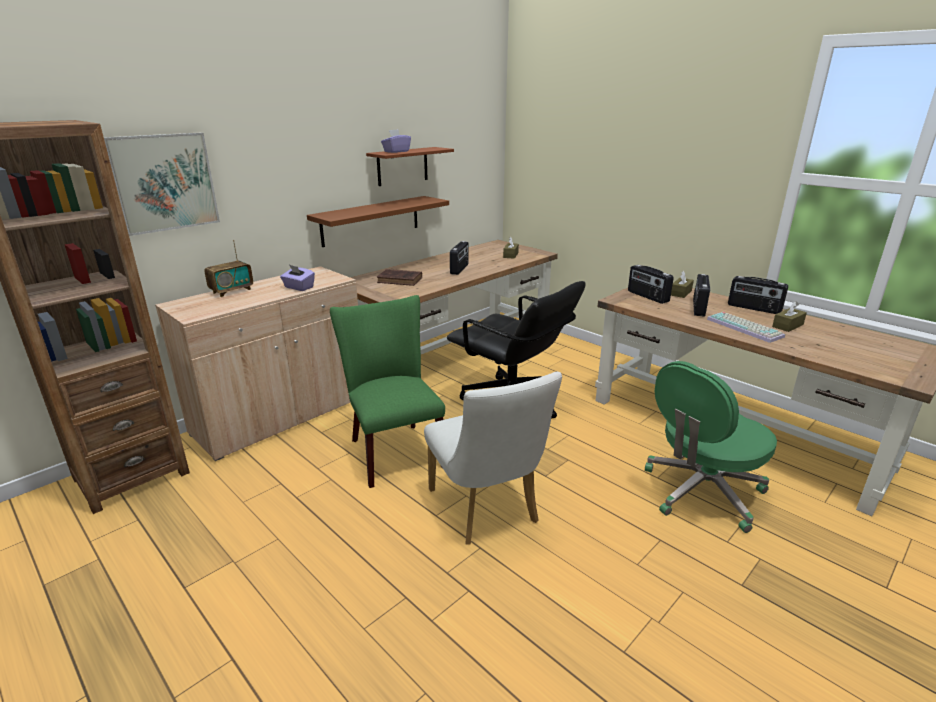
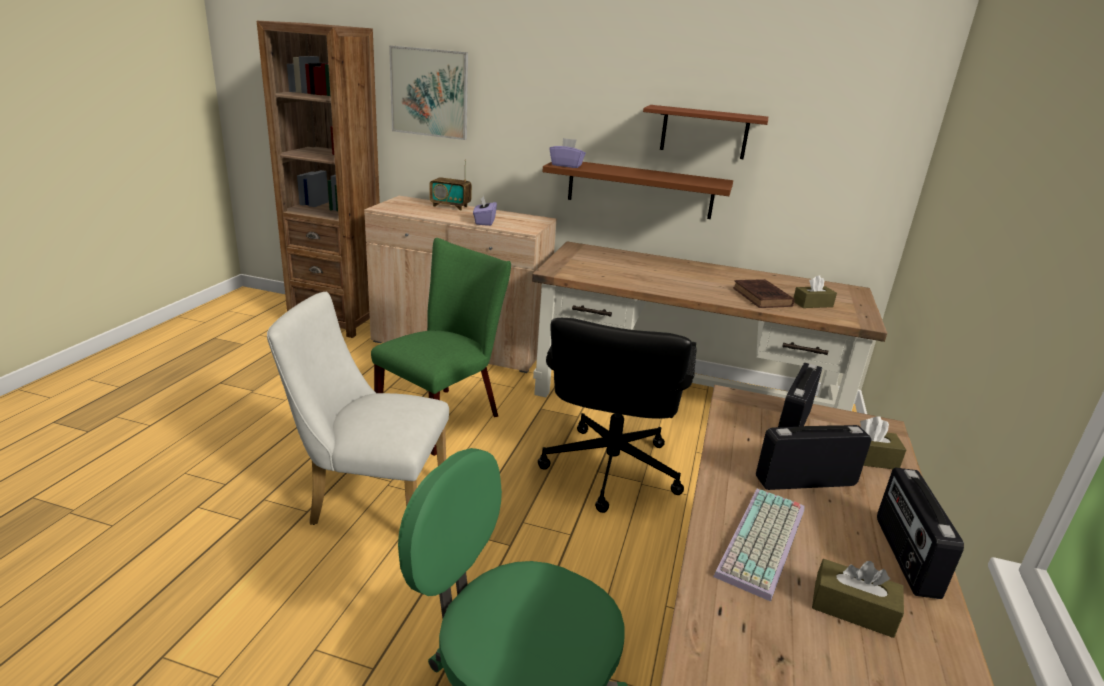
camera: 60 degrees right, 0 degrees up
brown book [377,269,422,286] -> brown book moved to [733,279,795,308]
purple tissue box [381,129,411,153] -> purple tissue box moved to [550,138,586,168]
white chair [424,372,562,545] -> white chair turned 60 degrees clockwise [267,292,449,525]
radio [450,241,469,275] -> none

